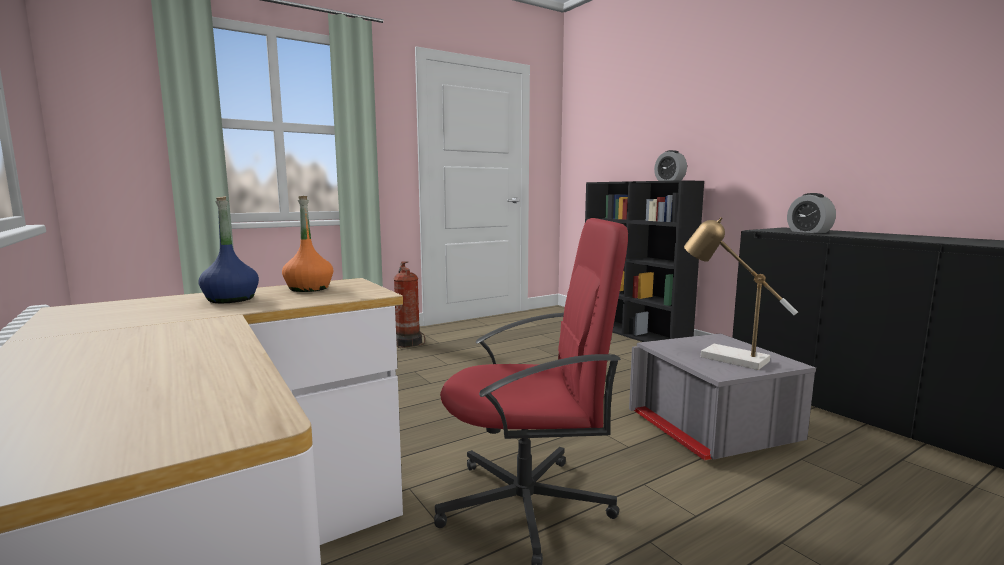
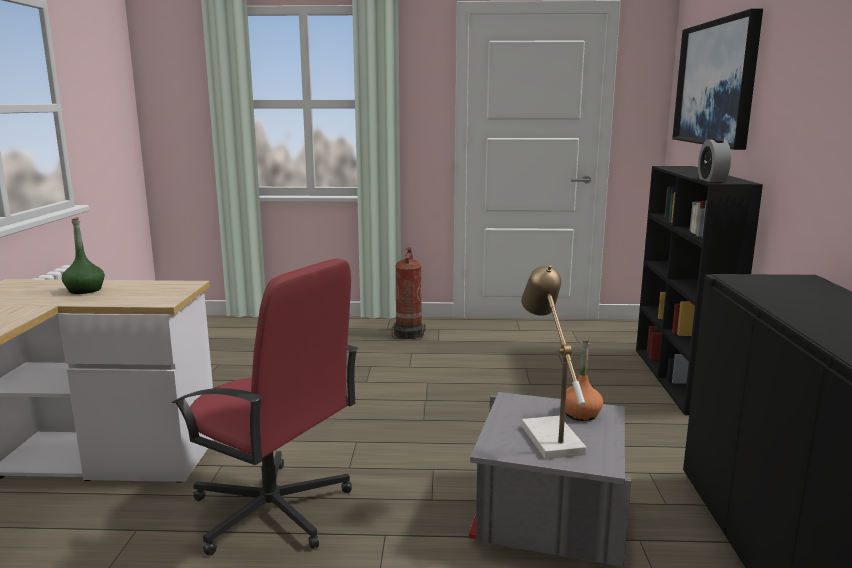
camera: 35 degrees right, 5 degrees up
blue bottle [198,196,259,303] -> green bottle [62,217,105,294]
orange bottle [282,196,333,292] -> orange bottle moved to [565,339,603,421]
alarm clock [787,193,836,233] -> none
none -> picture [672,9,763,150]

